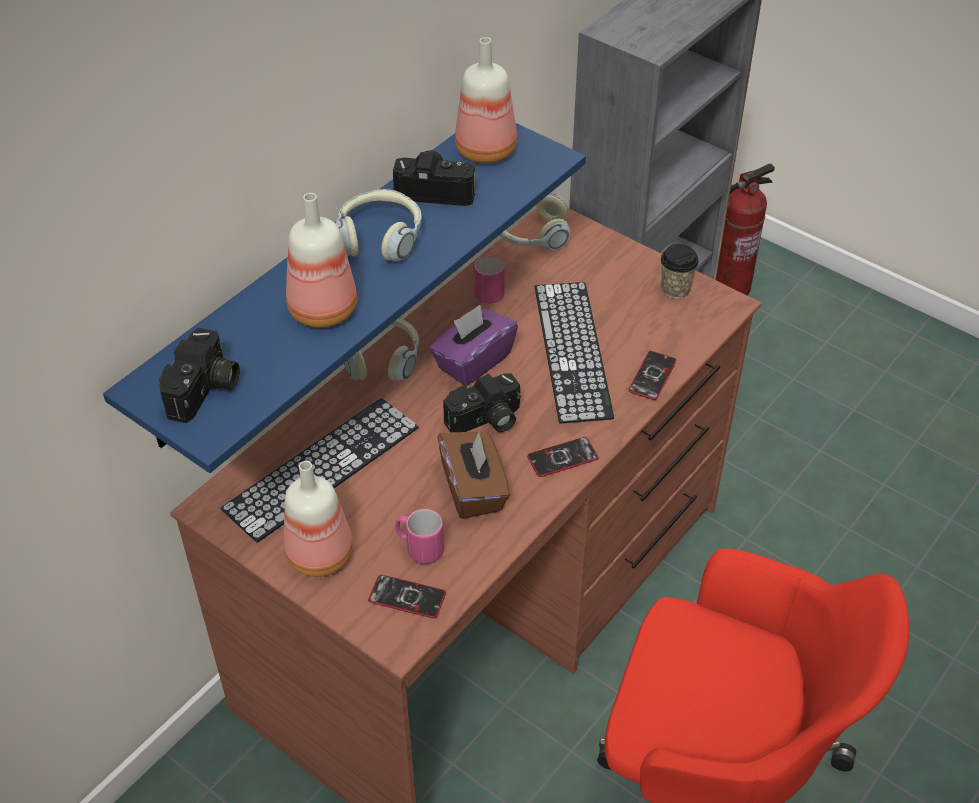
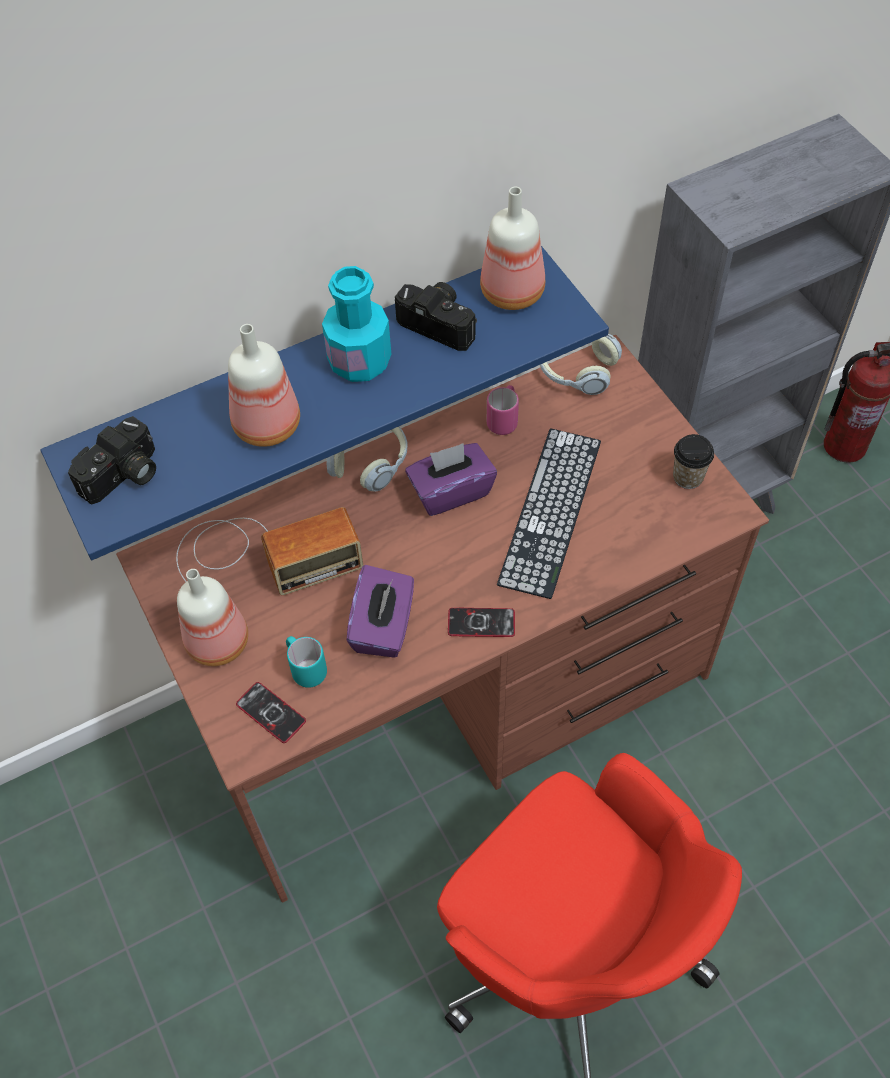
camera: 25 degrees right, 10 degrees up
keyboard [220,398,419,543] -> radio [176,507,363,595]
headphones [335,189,422,262] -> turquoise bottle [322,266,391,382]
pink mug [395,509,444,564] -> turquoise mug [286,636,327,688]
brown tissue box [438,430,510,519] -> purple tissue box [346,565,414,658]
camera [443,373,521,432] -> none
phone [629,351,676,400] -> none

